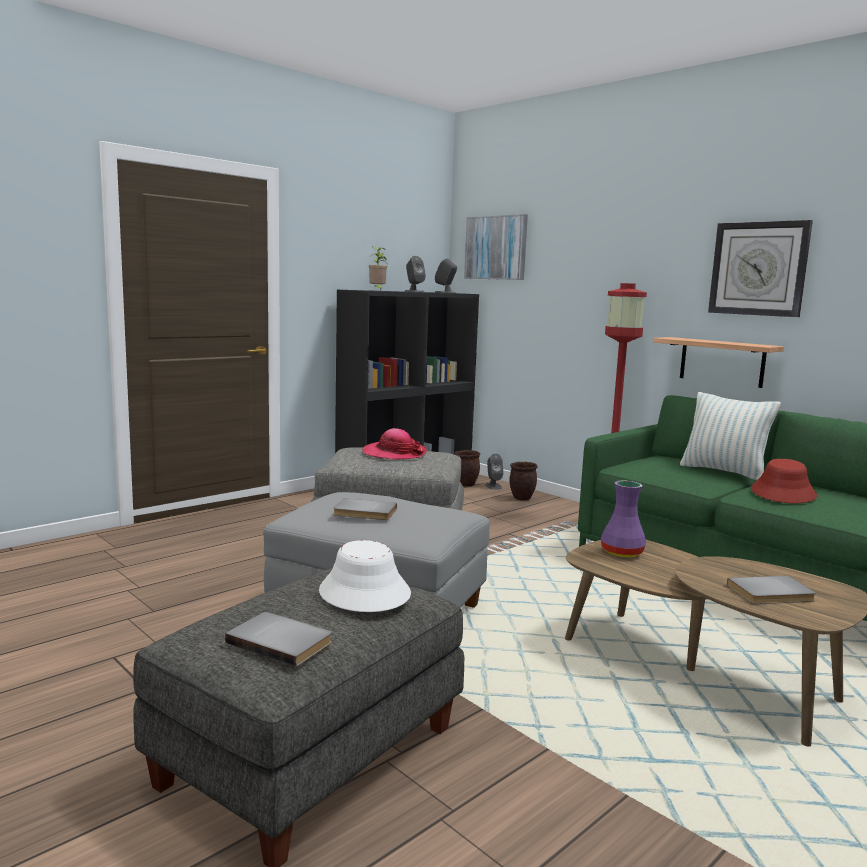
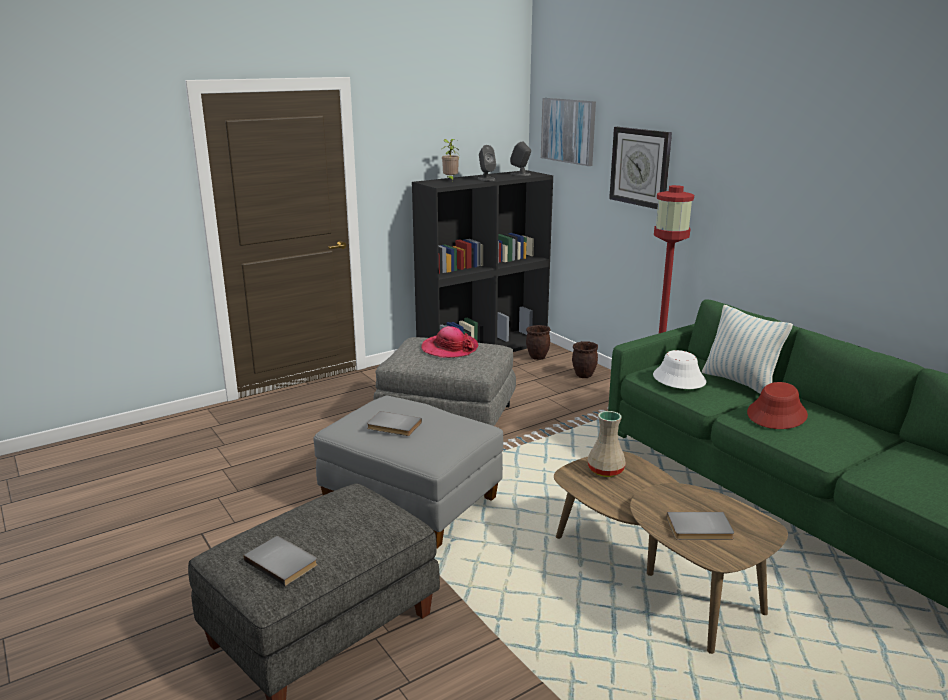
camera: 10 degrees right, 10 degrees up
white hat [319,540,411,612] -> white hat moved to [653,350,707,389]
grey speaker [485,453,504,490] -> none
purple vase [600,480,646,558] -> beige vase [588,411,626,477]
shelf [653,337,784,388] -> none
wall clock [708,220,813,317] -> wall clock moved to [609,127,672,209]

